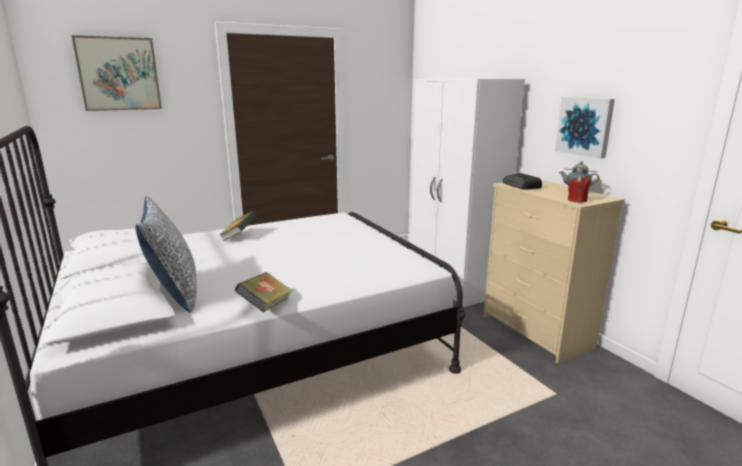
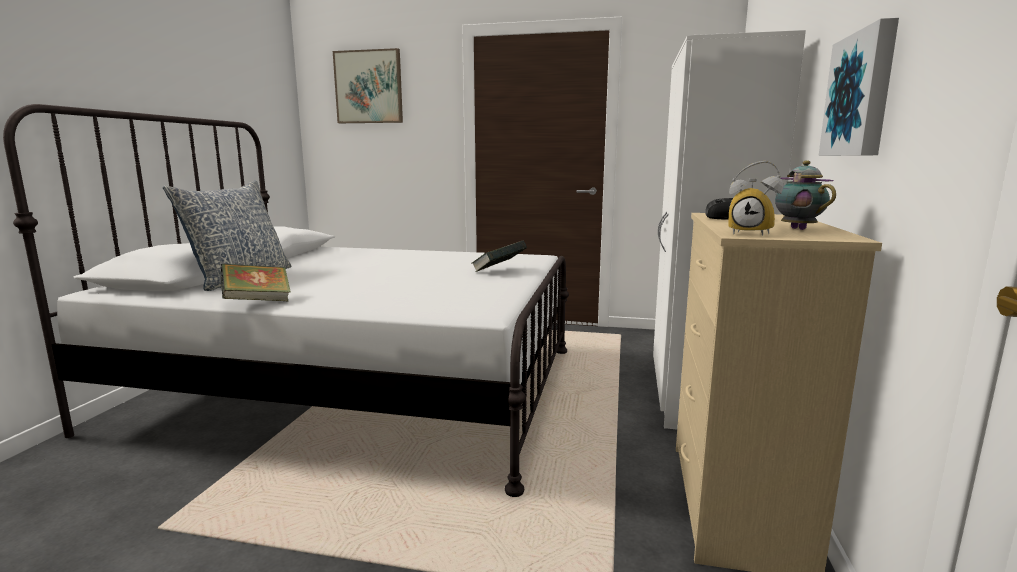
camera: 40 degrees right, 5 degrees down
book [219,211,256,241] -> book moved to [472,240,527,272]
red candle [568,175,590,202] -> alarm clock [728,161,783,236]

